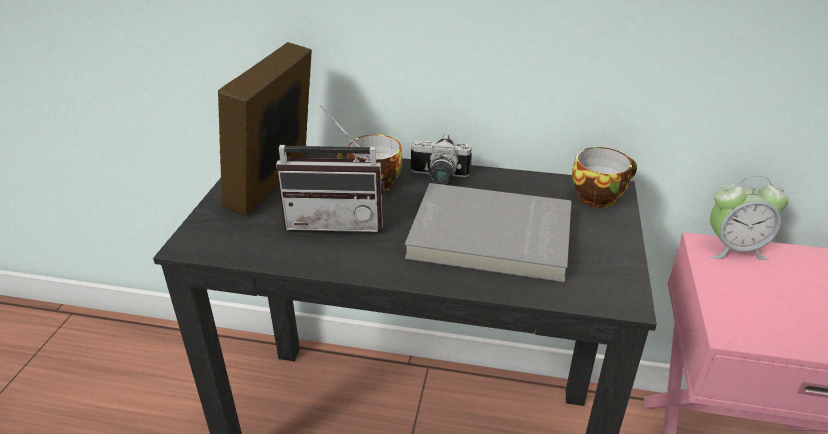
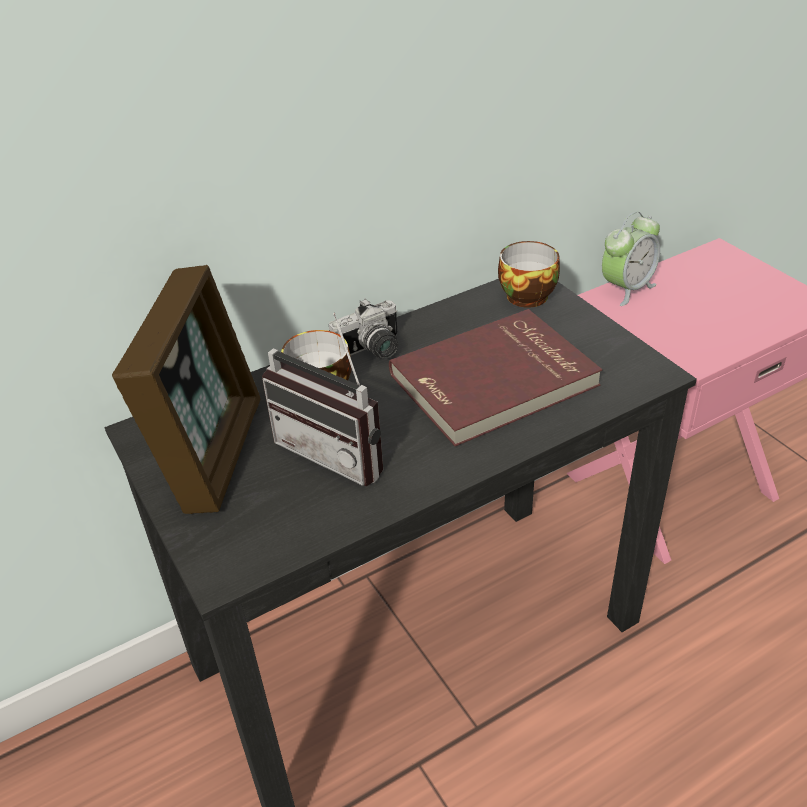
camera: 40 degrees left, 5 degrees up
picture frame [218,42,312,216] -> picture frame turned 150 degrees counterclockwise [112,265,261,514]
radio [276,105,385,232] -> radio turned 75 degrees clockwise [262,313,383,486]
grey book [405,183,571,282] -> red book [389,309,602,446]

